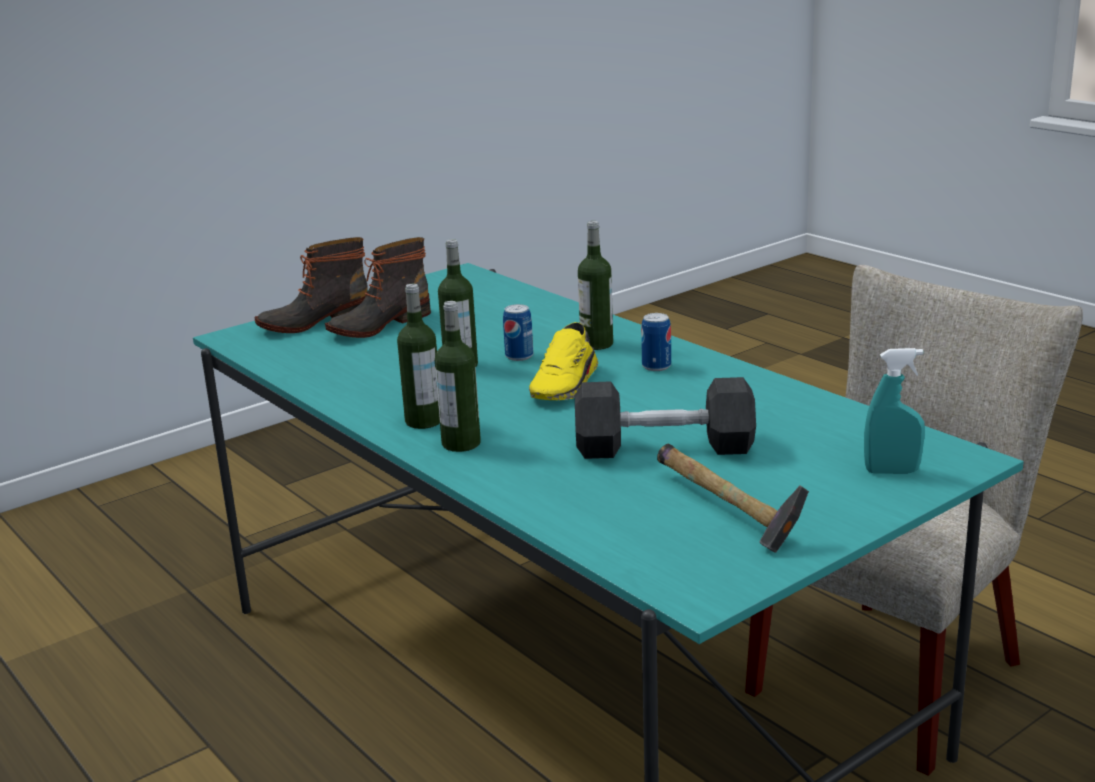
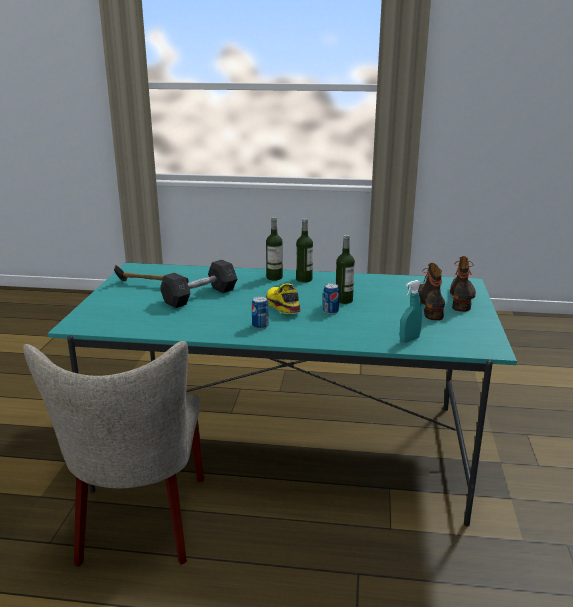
camera: 135 degrees right, 0 degrees up
bottle [578,221,613,350] -> none
turquoise spray bottle [864,348,925,474] -> turquoise spray bottle moved to [400,280,422,343]

